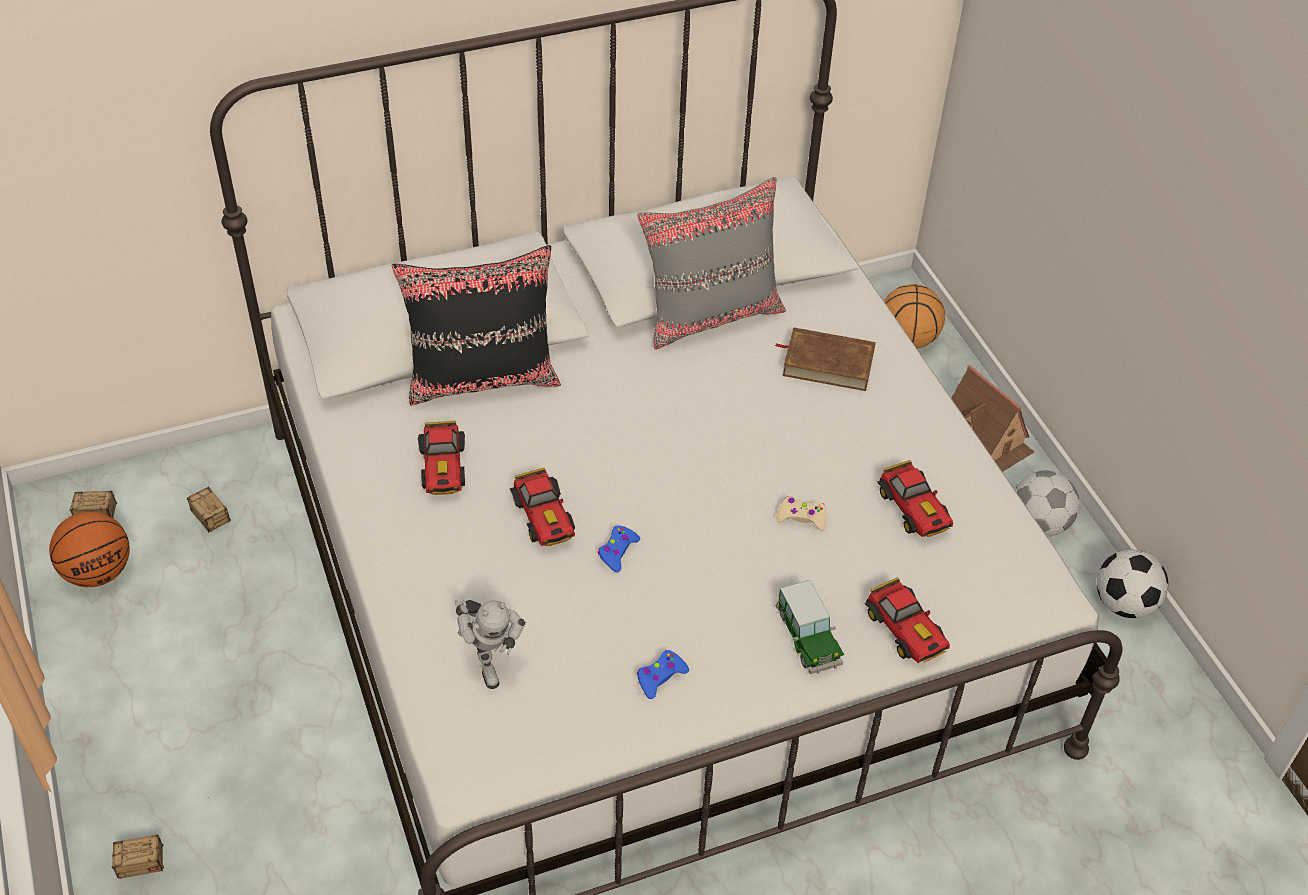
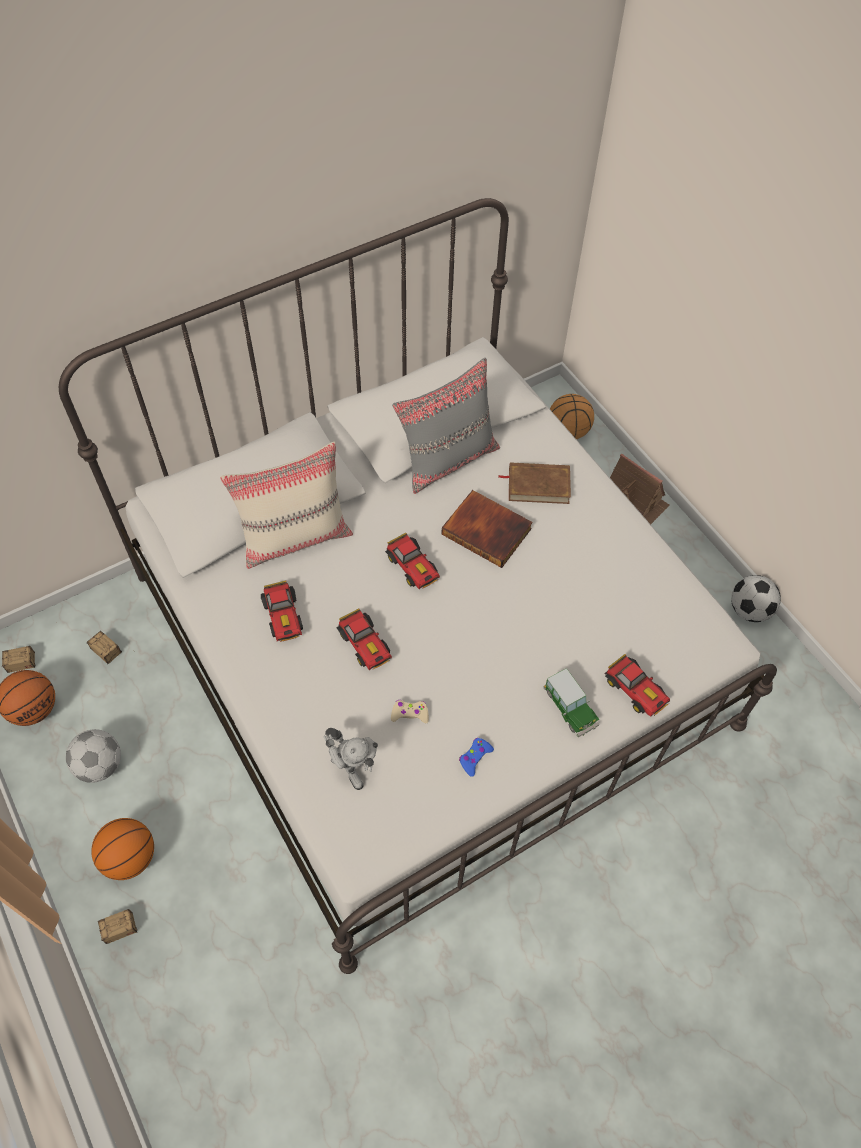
camera: 10 degrees left, 10 degrees up
black pillow [391,245,561,405] -> beige pillow [220,442,353,569]
blue game controller [598,525,640,573] -> none
beige game controller [776,496,827,531] -> beige game controller moved to [391,700,429,723]
toy car [877,460,953,537] -> toy car moved to [385,533,440,589]
football [1014,470,1080,537] -> football moved to [66,729,121,783]
none -> basketball [91,818,154,880]
none -> book [441,490,533,568]

